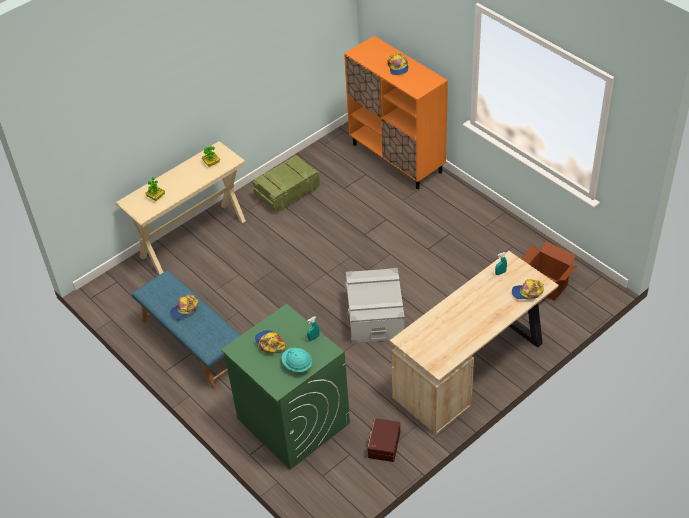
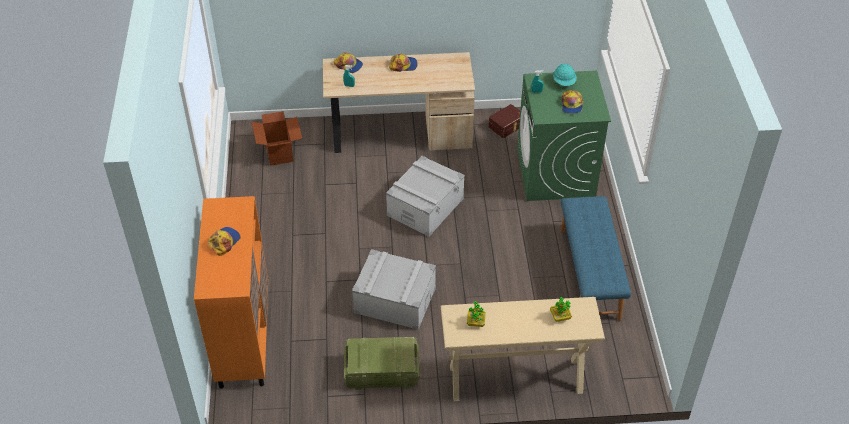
camera: 145 degrees left, 0 degrees up
cap [170,295,199,319] -> cap moved to [389,54,418,72]
none -> grey storage box [352,249,436,330]

